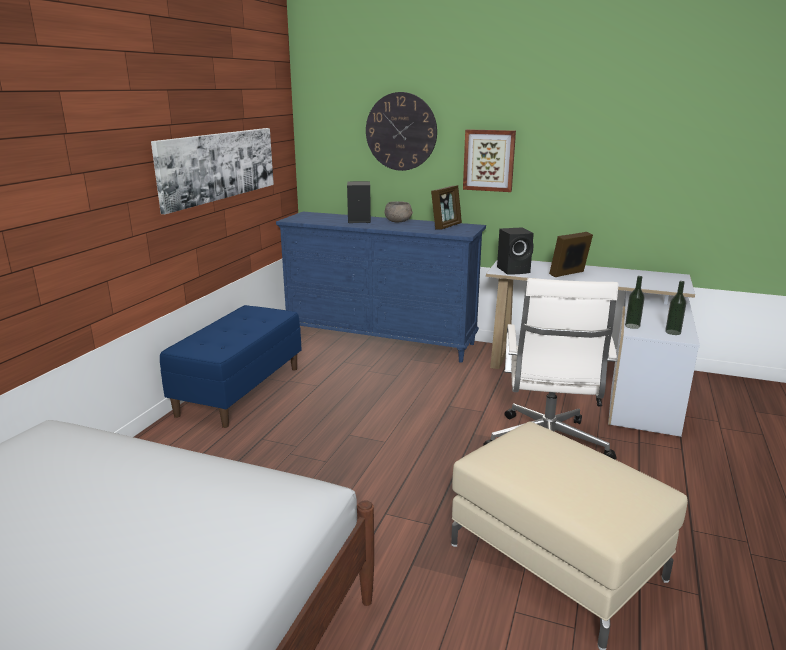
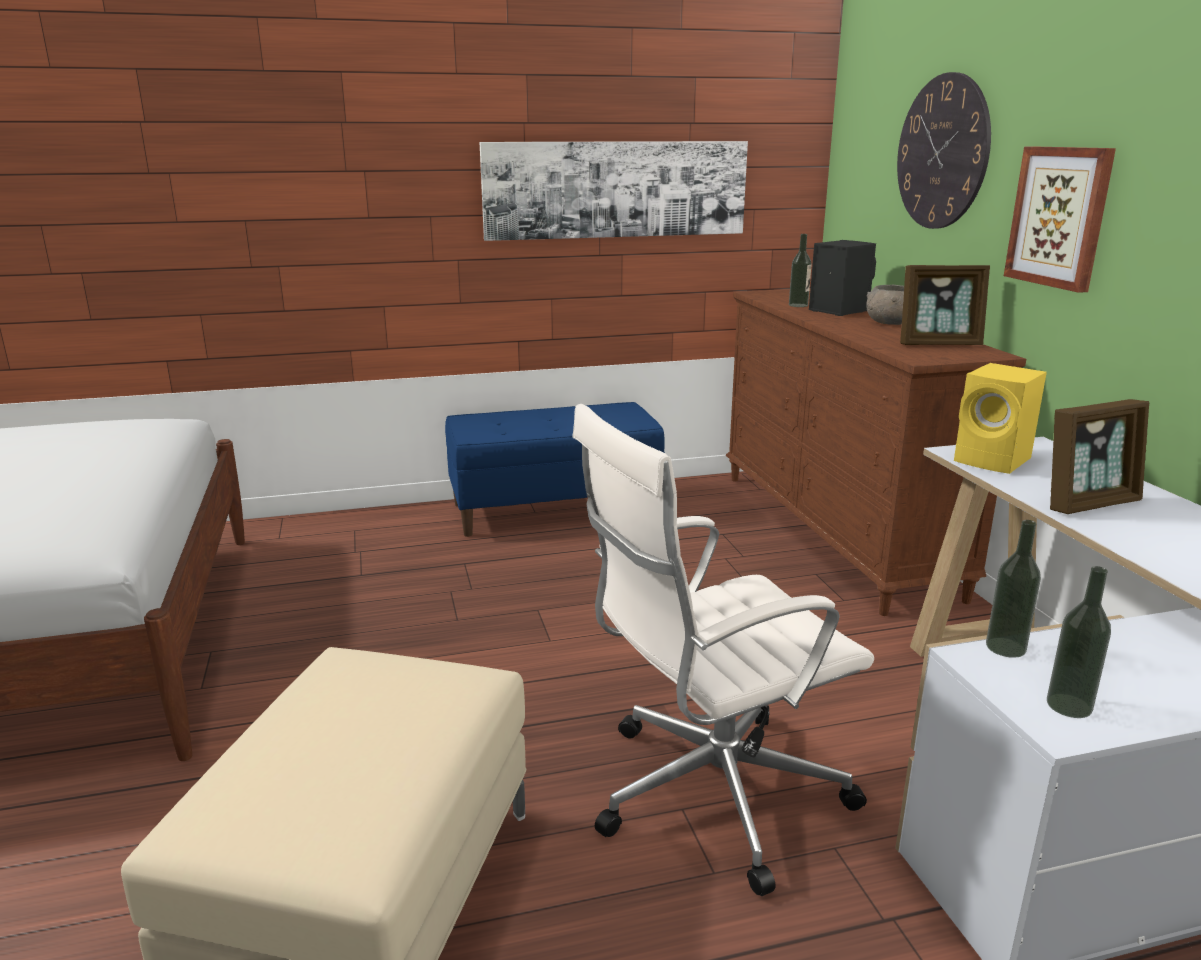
camera: 55 degrees right, 0 degrees up
blue dresser [276,212,486,363] -> brown dresser [726,288,1026,616]
black speaker [497,227,534,275] -> yellow speaker [954,363,1047,474]
picture frame [549,232,593,277] -> picture frame turned 135 degrees clockwise [1050,399,1149,514]
none -> bottle [789,234,812,307]

